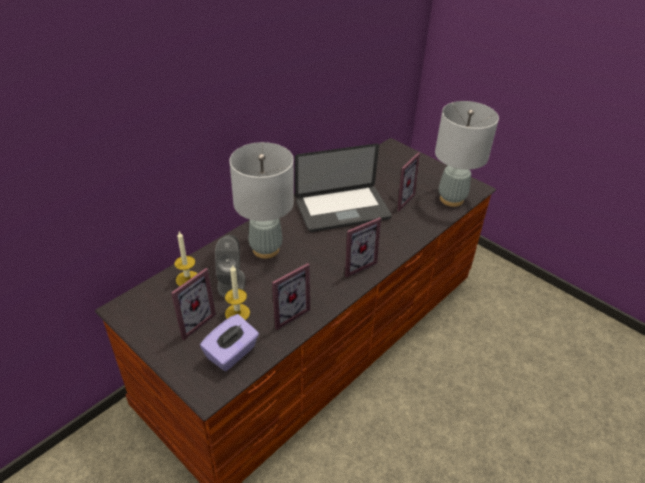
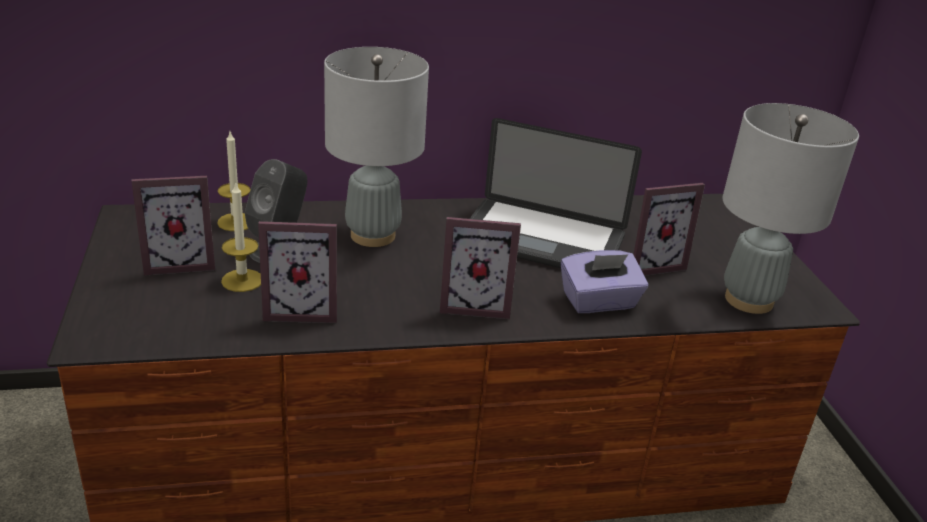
camera: 35 degrees right, 10 degrees down
purple tissue box [200,314,259,371] -> purple tissue box moved to [561,250,648,313]

